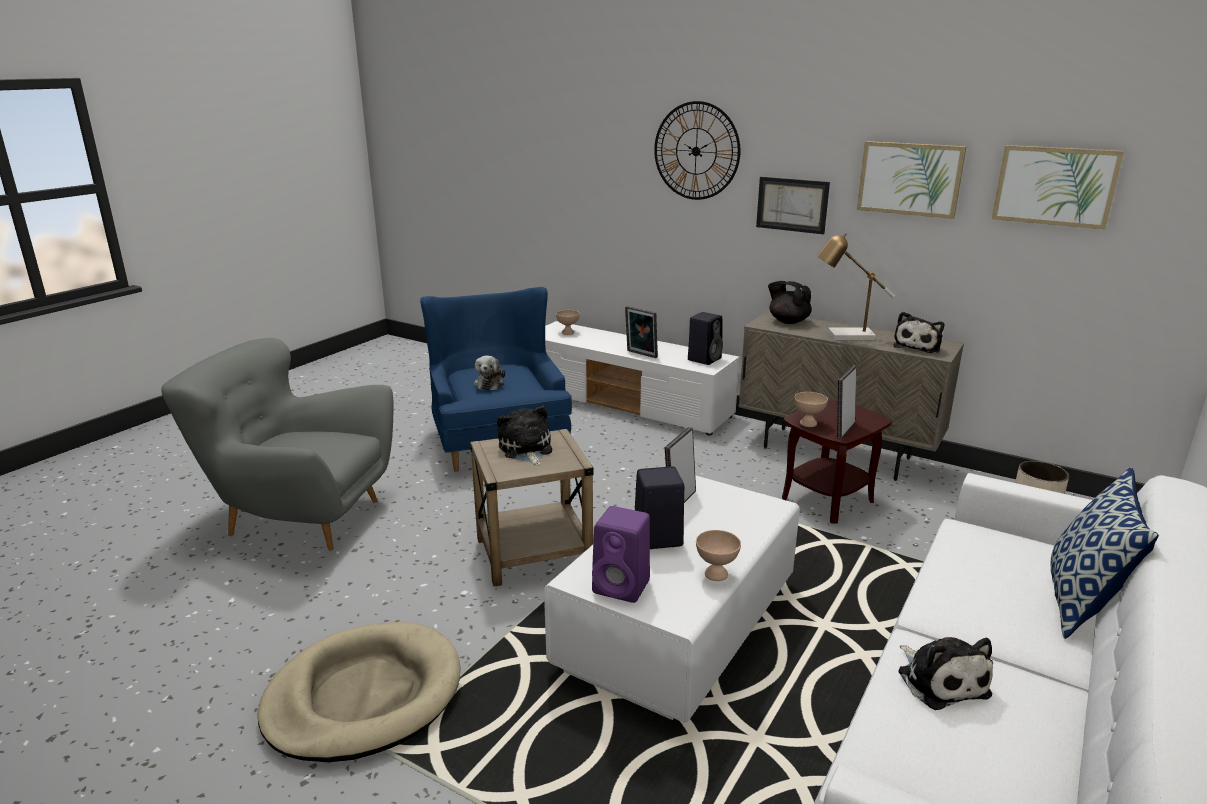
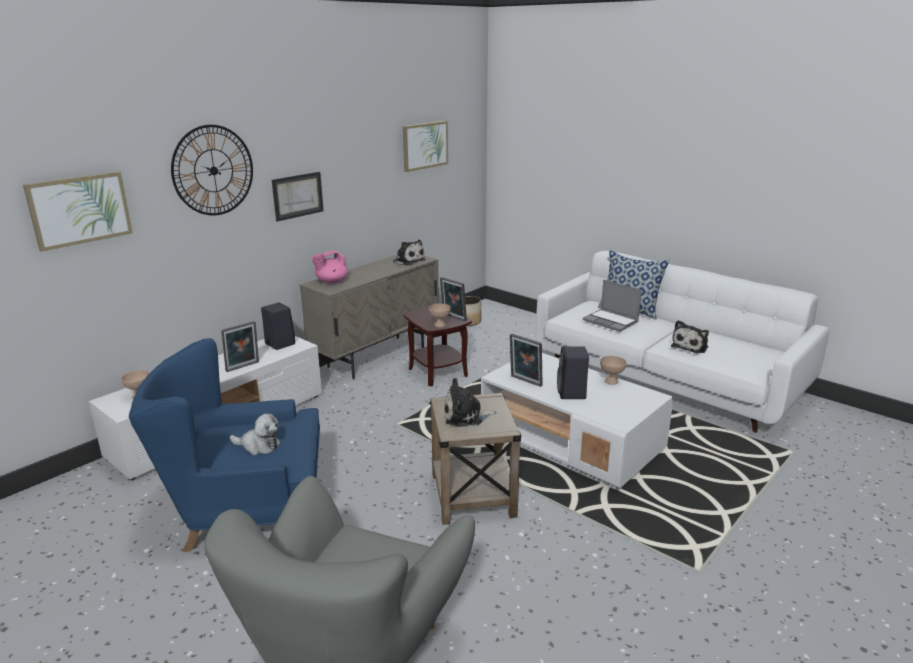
camera: 80 degrees left, 0 degrees up
beige dog bed [258,622,461,762] -> none
purple speaker [592,506,650,603] -> none
black teapot [768,281,812,324] -> pink teapot [312,251,348,284]
table lamp [817,233,895,340] -> none
picture [857,141,967,219] -> picture moved to [23,171,133,252]
plush toy [898,637,993,710] -> plush toy turned 135 degrees clockwise [671,320,709,353]
none -> laptop [583,280,642,332]

